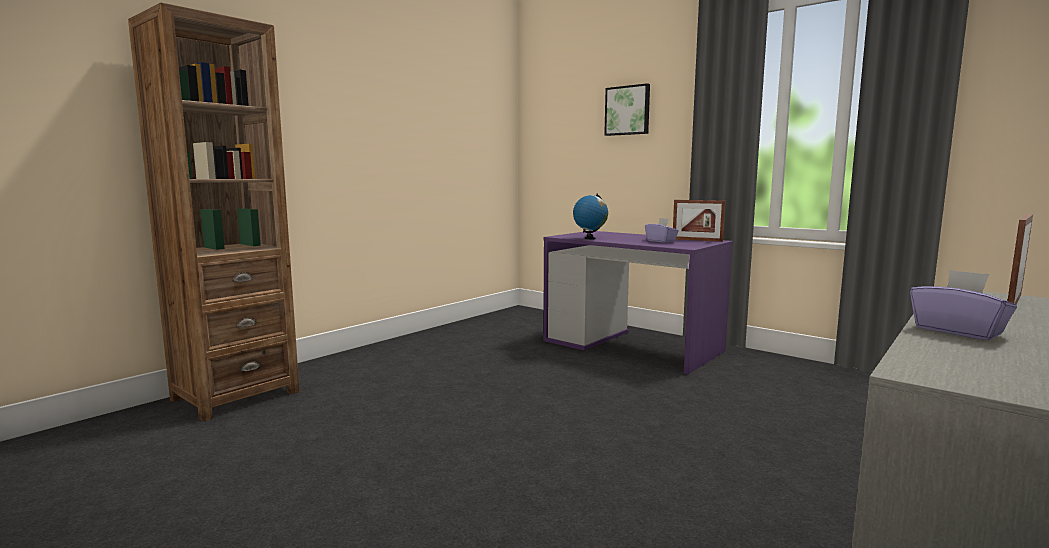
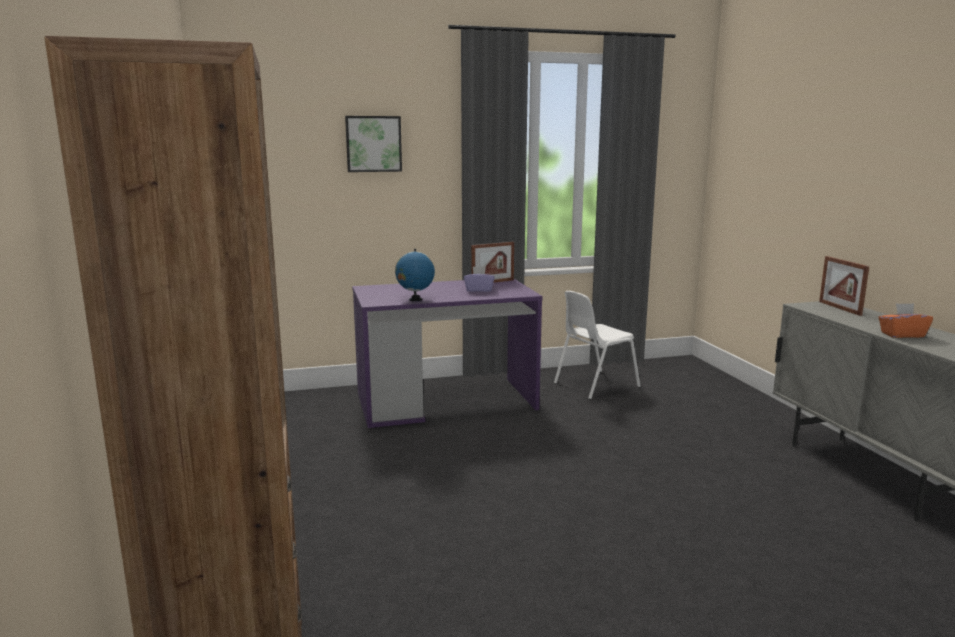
camera: 55 degrees left, 5 degrees up
purple tissue box [910,269,1017,340] -> orange tissue box [878,303,933,338]
none -> white chair [554,291,641,400]

